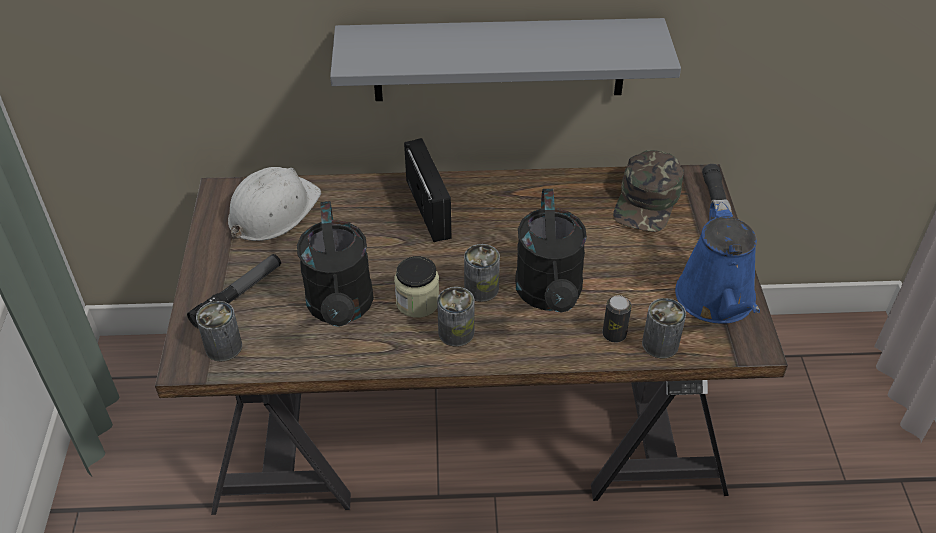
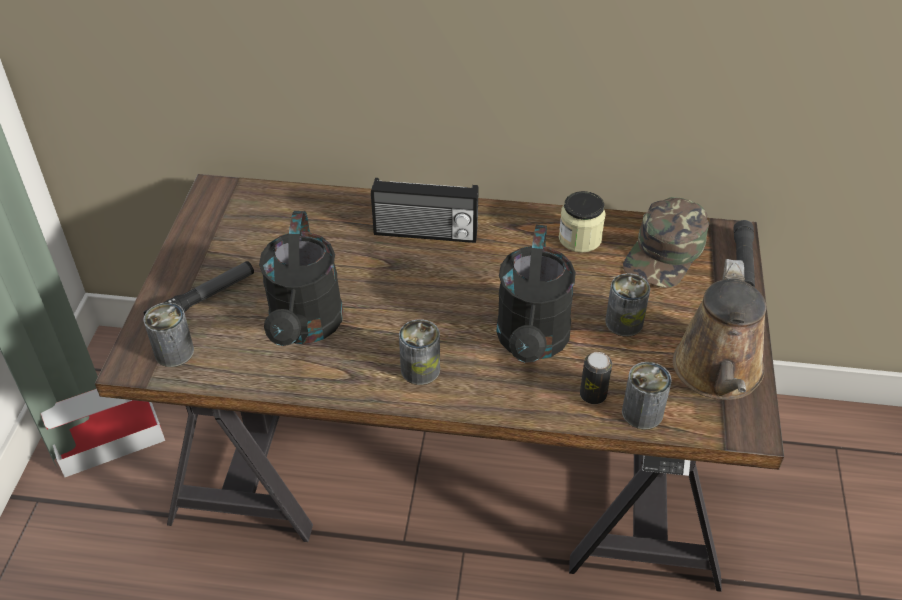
camera: 10 degrees right, 0 degrees up
white hard hat [228,167,321,241] -> none
grey shelf [330,18,681,101] -> none
jar [394,256,439,318] -> jar moved to [559,191,606,253]
radio [404,138,451,242] -> radio turned 105 degrees clockwise [371,178,479,243]
can [464,244,500,302] -> can moved to [605,273,650,337]
blue watering can [675,199,760,324] -> brown watering can [673,259,766,400]
none -> cardboard box [41,389,165,477]

